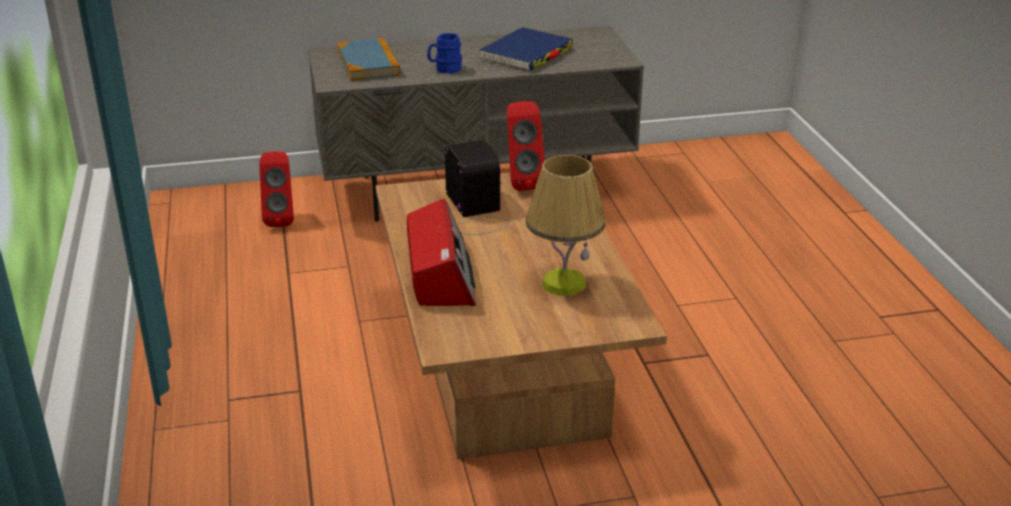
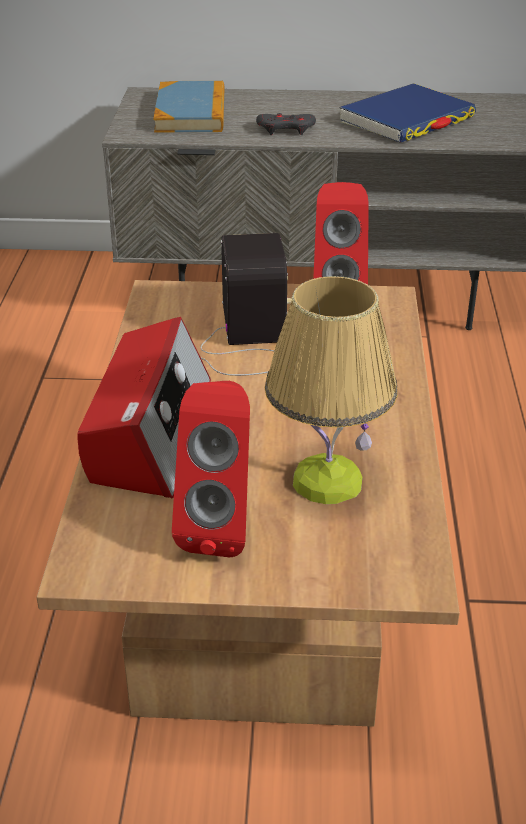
camera: 15 degrees right, 5 degrees up
red speaker [259,151,294,227] -> red speaker moved to [172,381,250,557]
blue mug [427,33,462,74] -> grey game controller [256,113,316,135]

